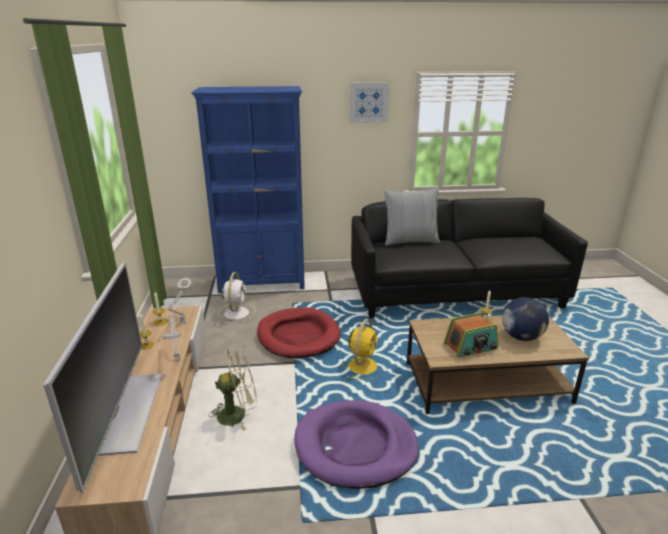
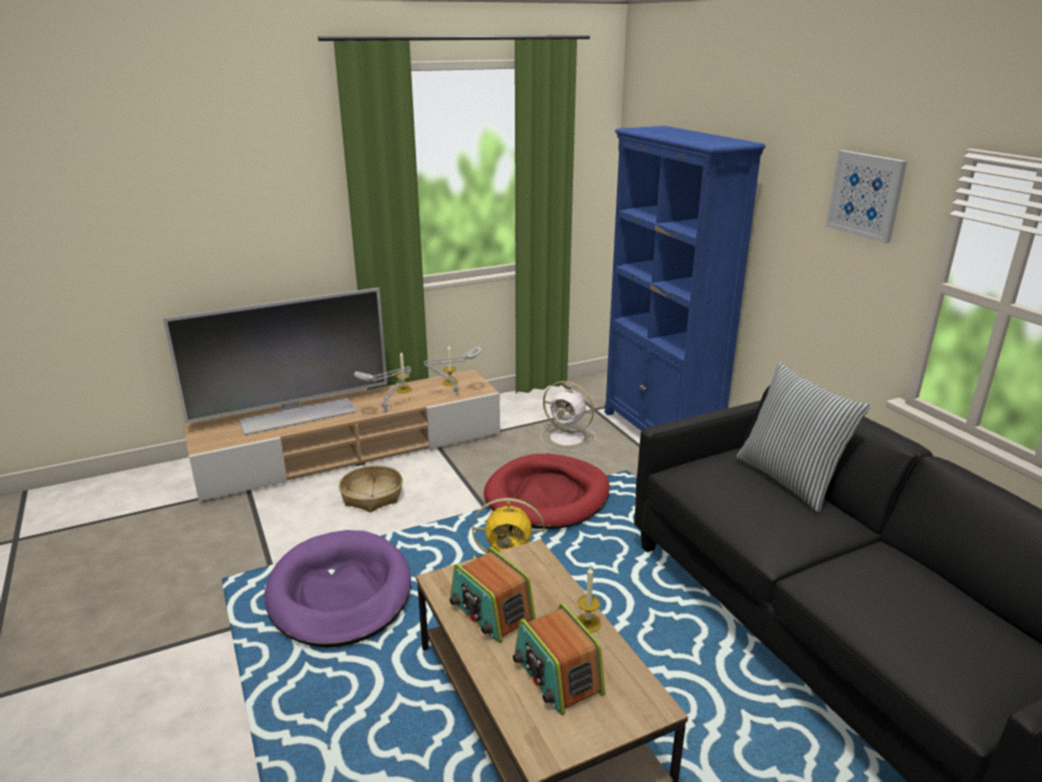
camera: 70 degrees right, 0 degrees up
green fan [208,347,257,431] -> basket [339,465,403,513]
white fan [218,272,256,324] -> white fan turned 45 degrees clockwise [540,381,596,451]
globe [502,297,549,341] -> radio [513,603,605,716]

